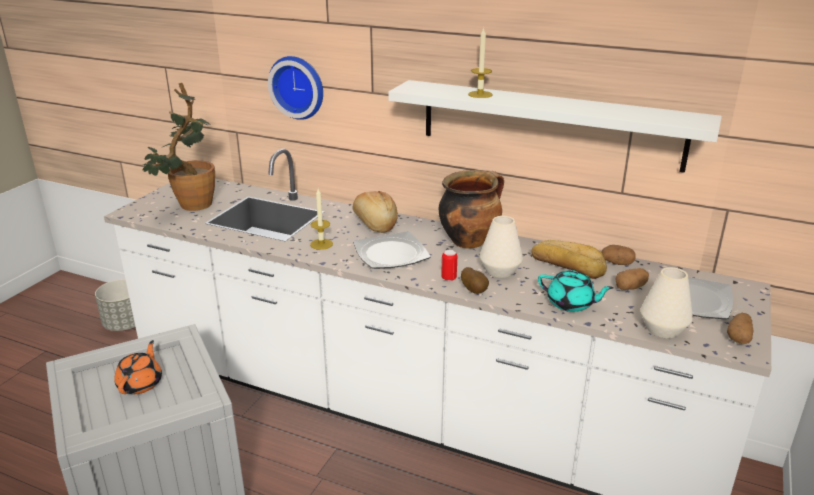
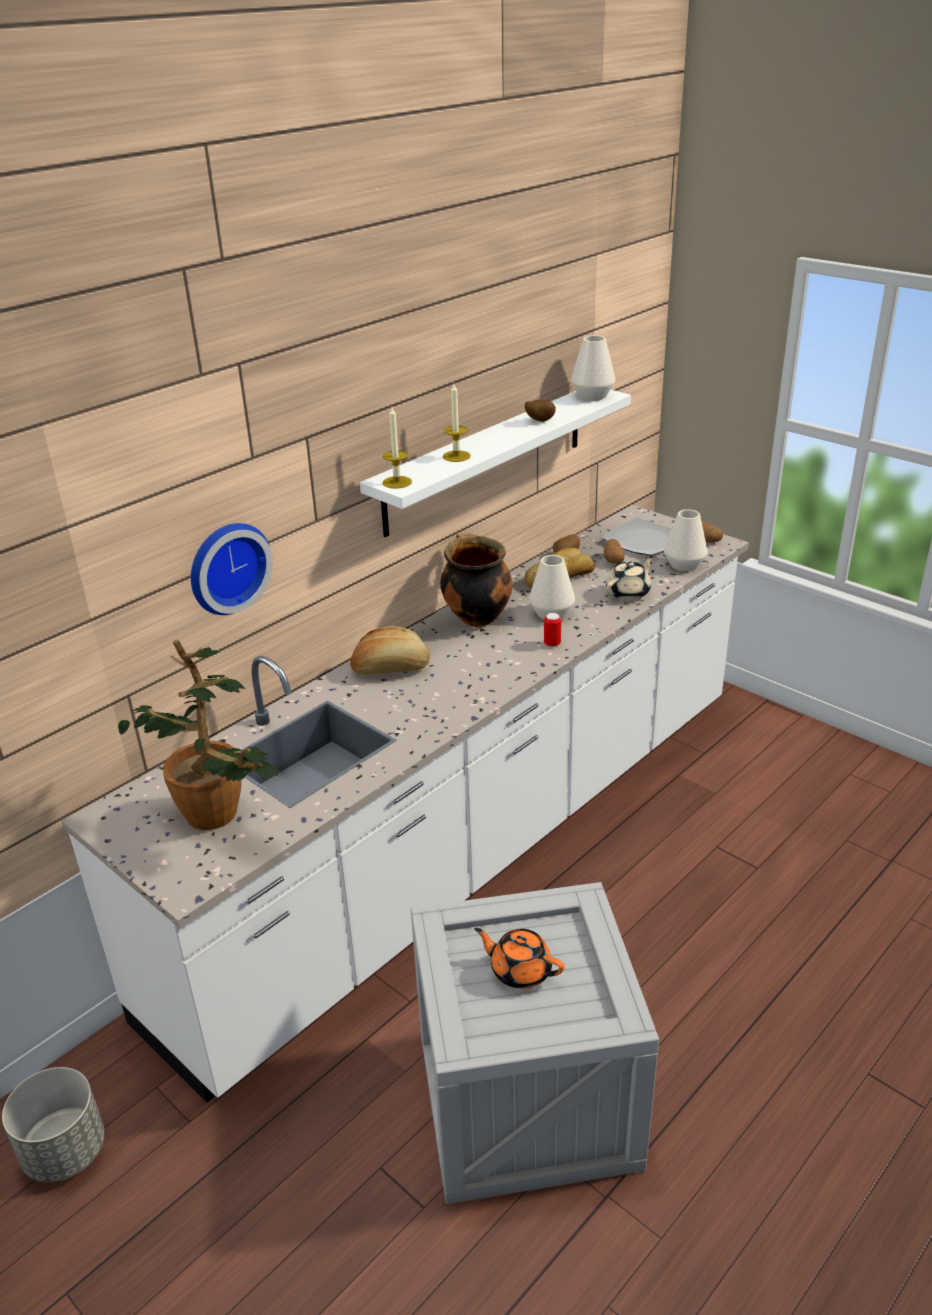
camera: 70 degrees left, 5 degrees up
candle [310,189,333,250] -> candle moved to [383,407,412,489]
plate [353,231,431,269] -> none
potato [461,267,489,294] -> potato moved to [525,399,556,422]
turquoise teapot [538,270,614,312] -> beige teapot [606,556,653,601]
none -> white vase [571,335,615,401]

